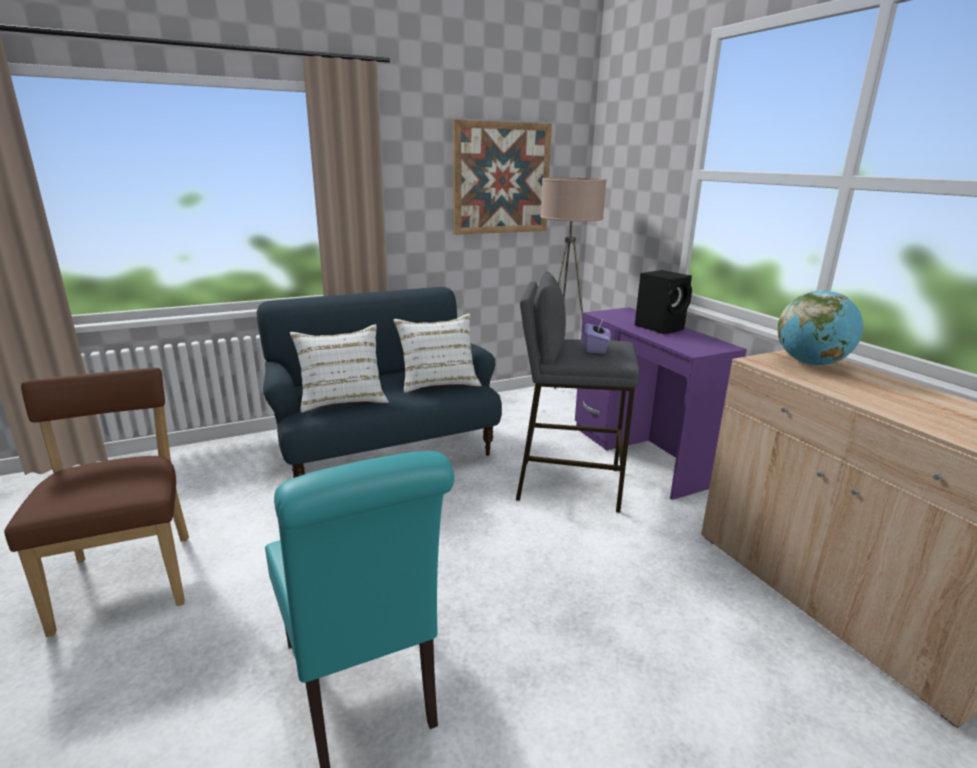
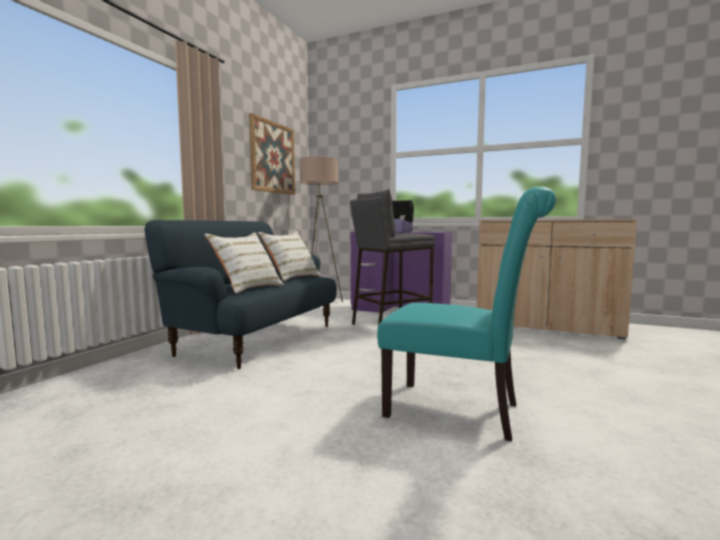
camera: 40 degrees left, 15 degrees down
brown chair [4,368,189,637] -> none
globe [778,290,863,366] -> none

